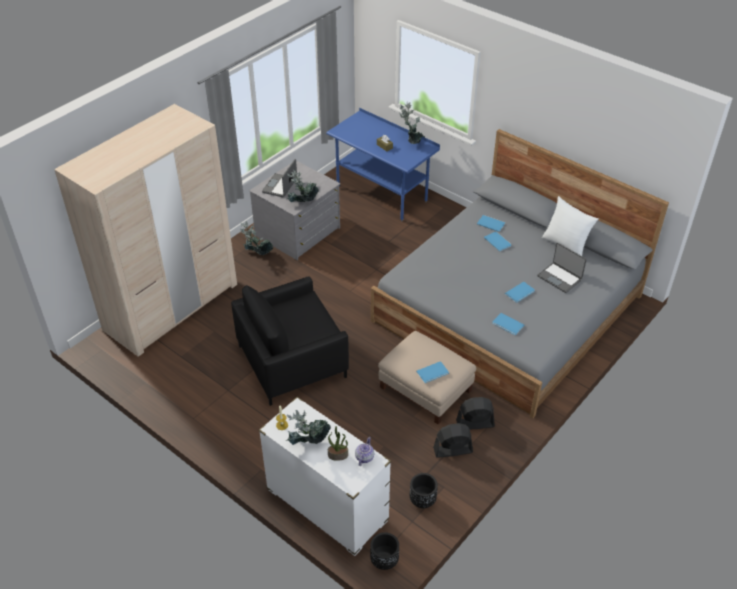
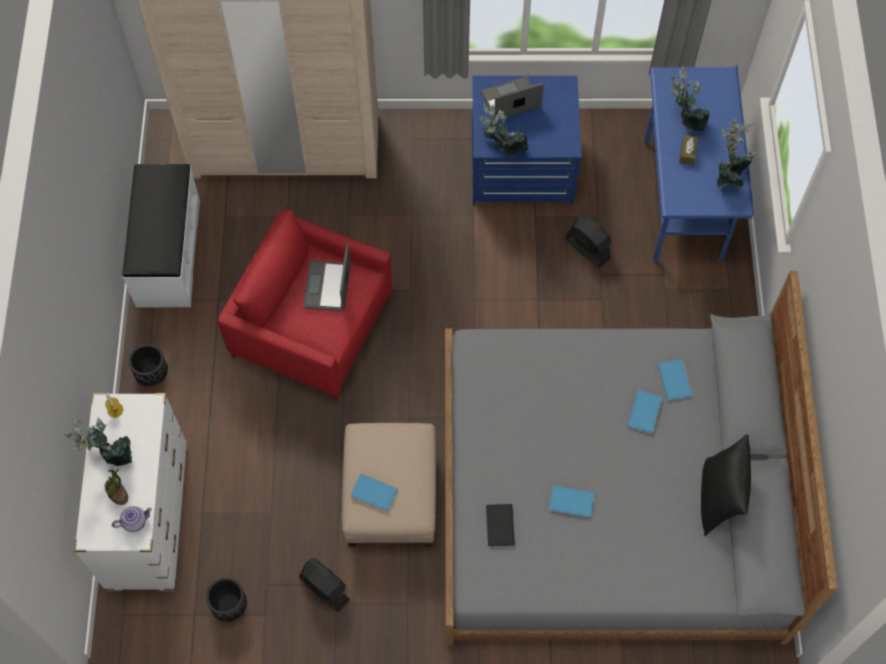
camera: 50 degrees right, 20 degrees up
black armchair [231,276,349,406] -> red armchair [217,210,392,401]
potted plant [240,221,273,255] -> potted plant moved to [670,65,710,131]
grey dresser [249,161,340,260] -> blue dresser [472,76,582,205]
black planter [370,532,399,570] -> black planter moved to [129,344,168,386]
black fan [456,397,495,429] -> black fan moved to [565,215,611,268]
blue book [492,313,524,335] -> black book [486,504,515,546]
laptop [537,243,587,293] -> laptop moved to [303,245,351,311]
white pillow [542,196,599,256] -> black pillow [701,434,751,536]
none -> white bench [122,164,200,307]

